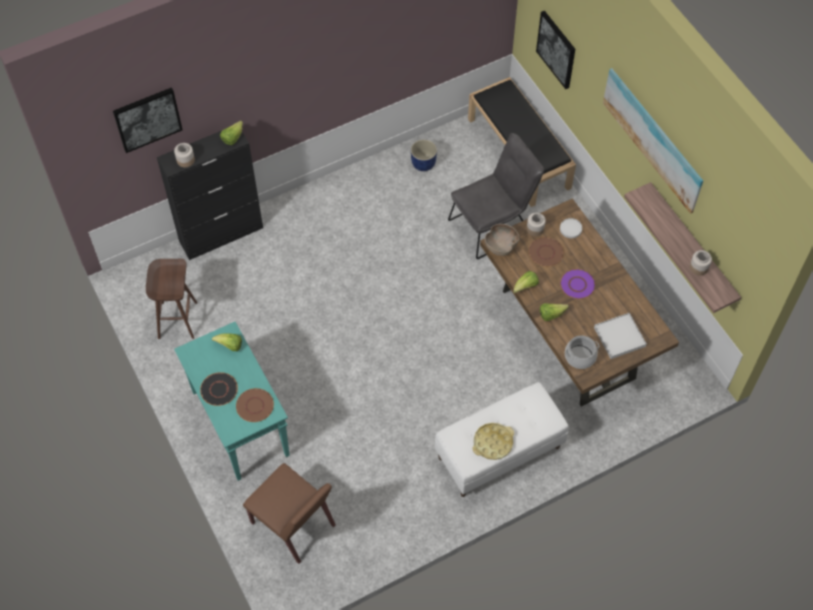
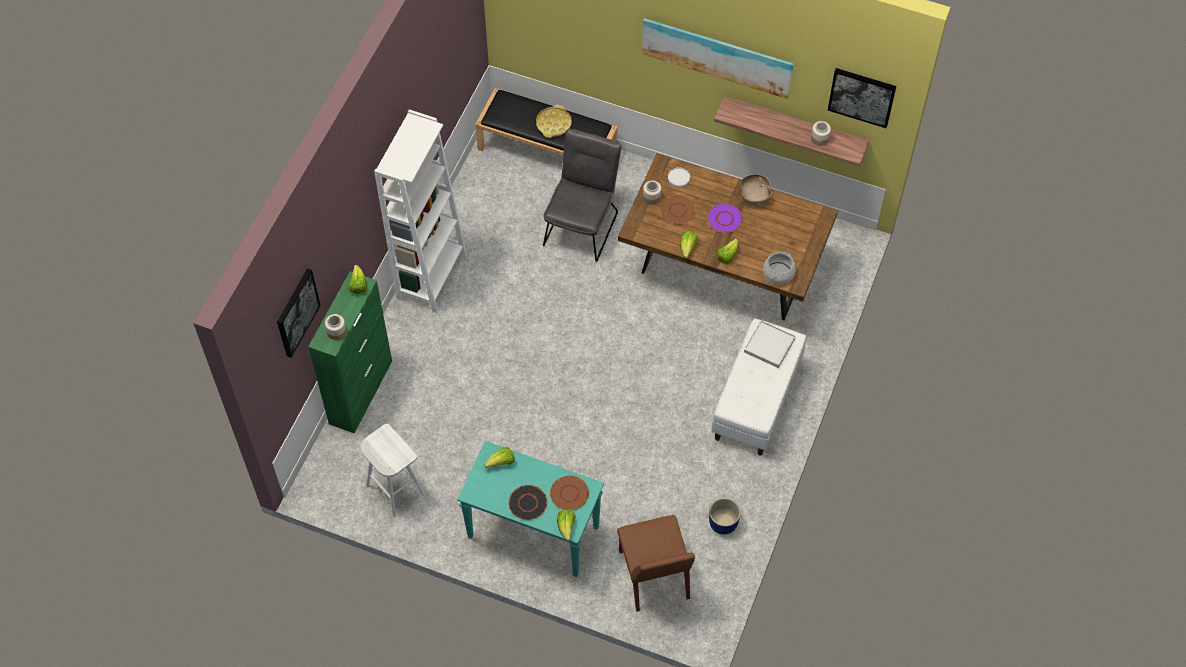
camera: 40 degrees left, 0 degrees up
brown stool [146,259,197,339] -> white stool [361,424,425,517]
black cabinet [157,131,263,260] -> green cabinet [308,271,392,433]
brown chair [243,463,335,564] -> brown chair turned 75 degrees clockwise [617,515,695,612]
blue planter [411,139,437,171] -> blue planter moved to [709,498,741,535]
yellow tray [473,423,514,460] -> yellow tray moved to [536,105,572,138]
brown bowl [485,224,519,256] -> brown bowl moved to [740,174,772,205]
picture [536,11,575,89] -> picture moved to [828,68,897,128]
white tray [594,313,647,359] -> white tray moved to [744,321,796,368]
none -> white bookcase [374,110,467,313]
none -> lettuce [557,510,576,541]

